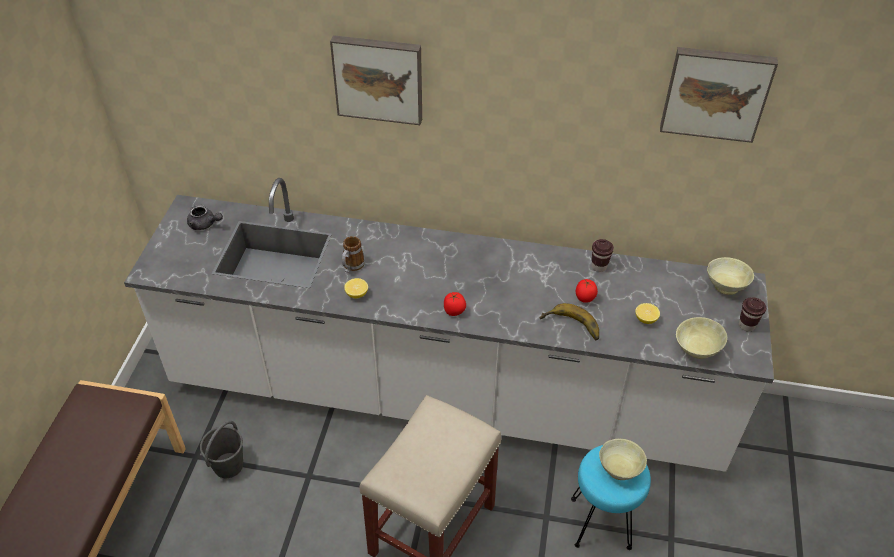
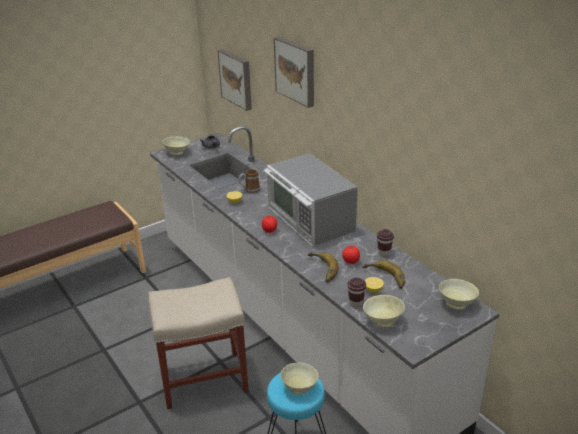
camera: 45 degrees right, 15 degrees down
grey bucket [200,420,243,478] -> none
picture [660,47,778,143] -> picture moved to [218,49,252,111]
brown cup [739,297,766,331] -> brown cup moved to [347,278,366,307]
none -> beige bowl [162,136,190,155]
none -> microwave [264,153,358,247]
none -> banana [362,260,405,289]

